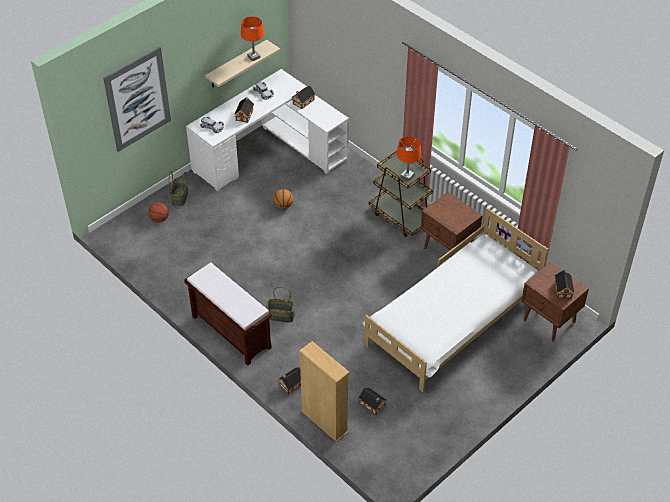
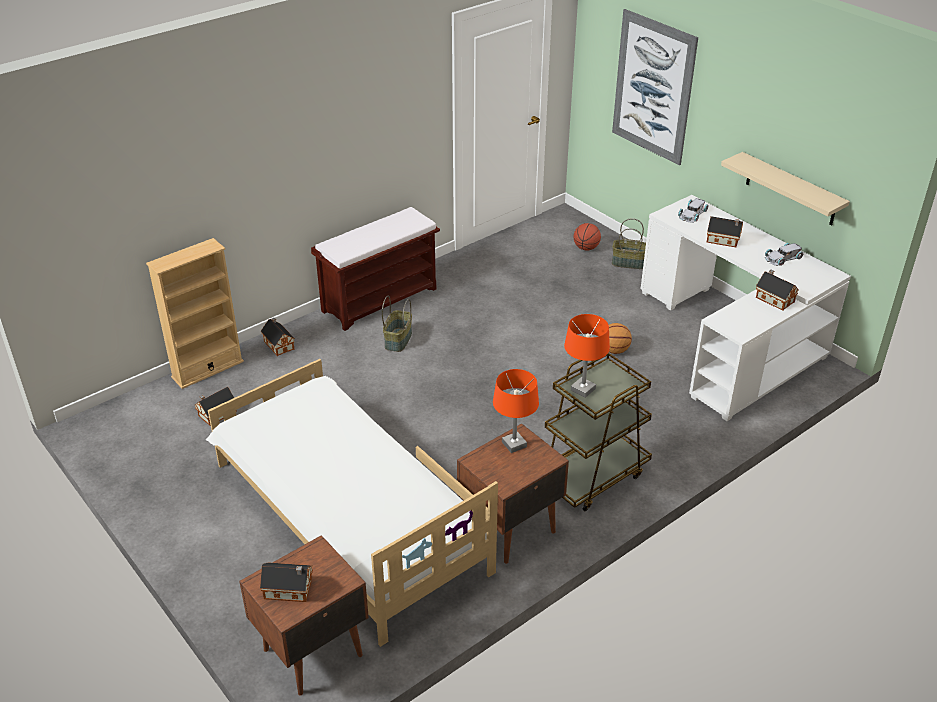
camera: 95 degrees right, 10 degrees down
orange table lamp [241,17,264,61] -> orange table lamp moved to [493,369,539,453]

